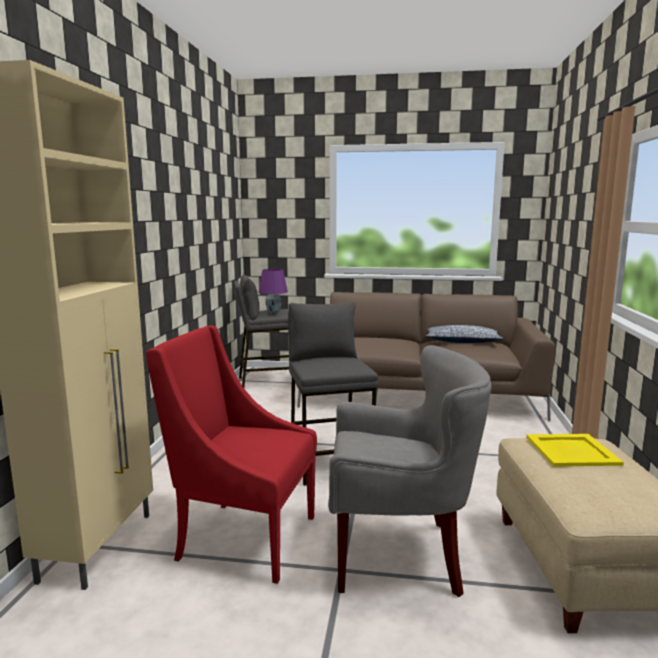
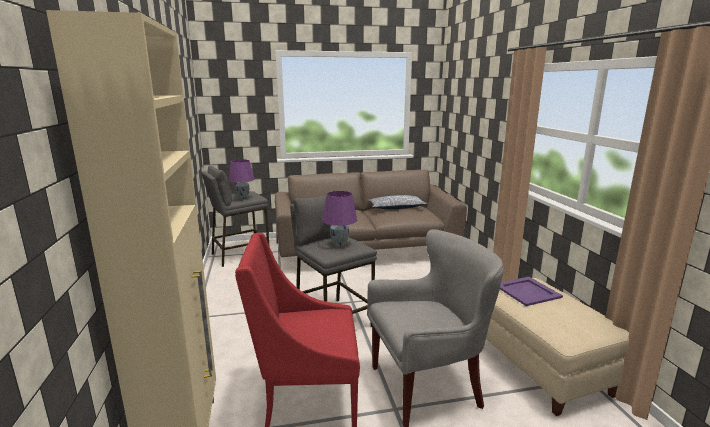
camera: 20 degrees left, 5 degrees up
yellow tray [526,434,624,466] -> purple tray [500,277,563,306]
none -> purple table lamp [322,191,357,247]

